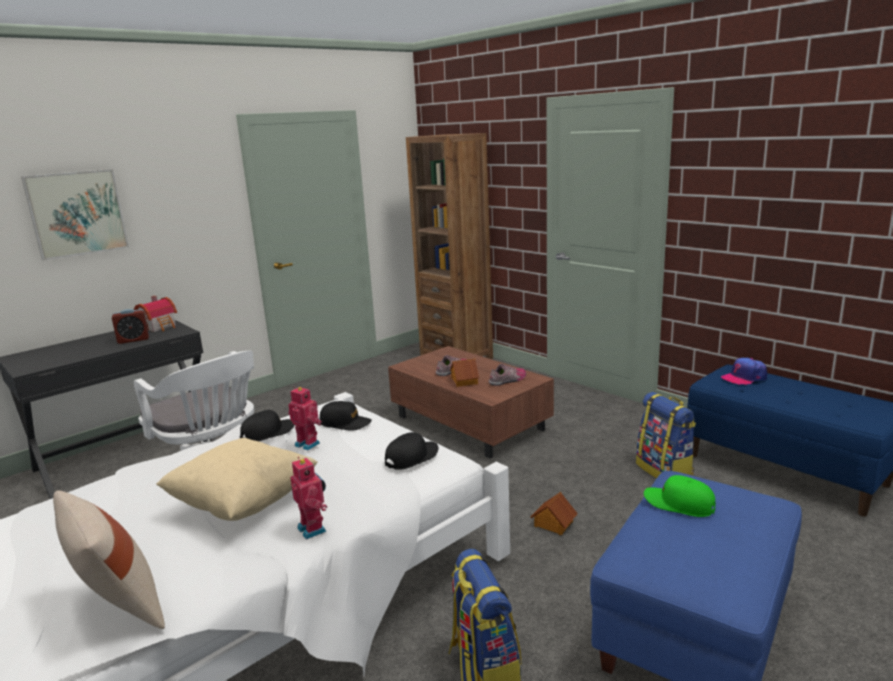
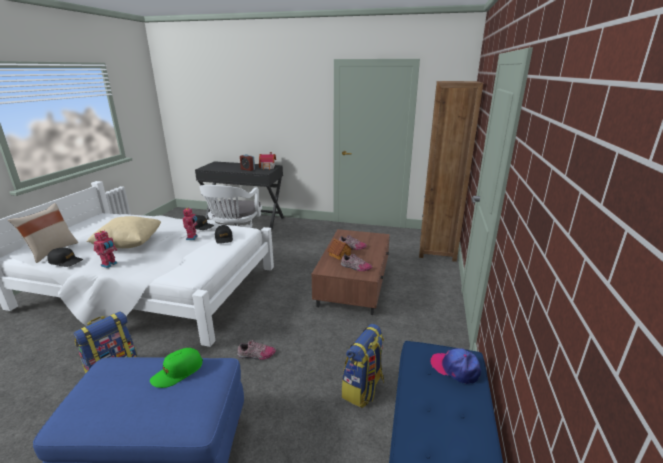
camera: 55 degrees right, 5 degrees up
picture [21,169,129,261] -> none
black cap [385,432,438,470] -> black cap moved to [47,248,83,267]
toy house [531,492,578,535] -> shoe [237,340,276,360]
green cap [644,475,716,517] -> green cap turned 135 degrees counterclockwise [150,348,203,388]

